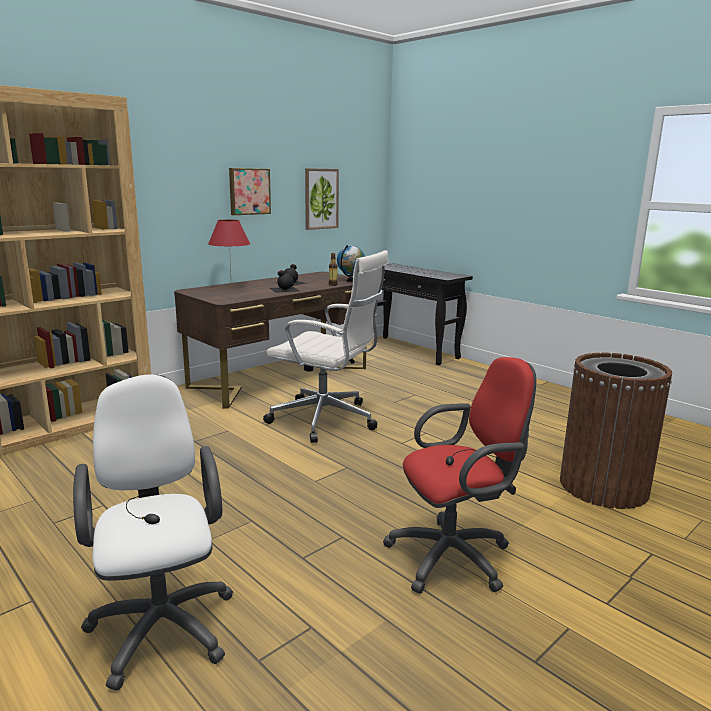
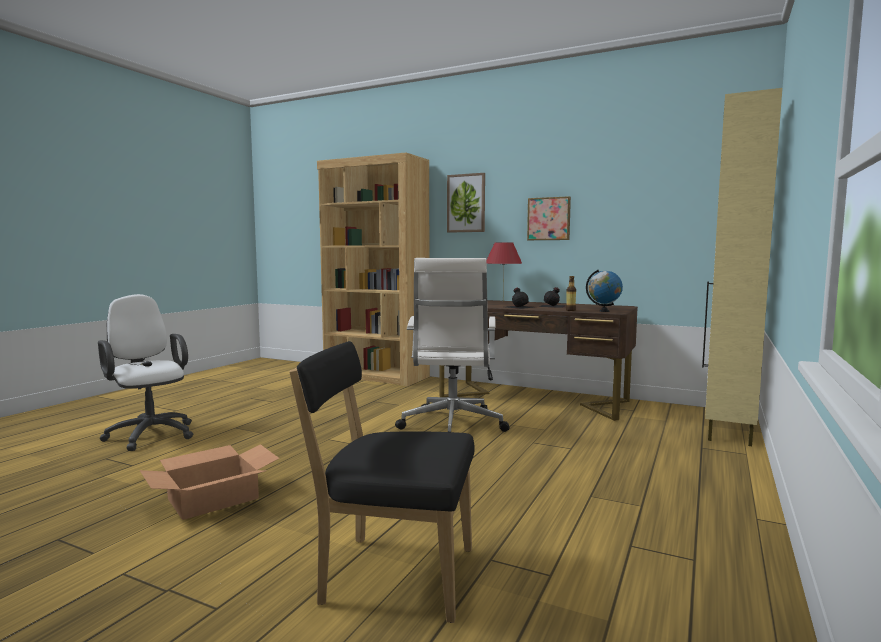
camera: 70 degrees right, 10 degrees down
white office chair [73,374,233,690] -> white office chair turned 90 degrees counterclockwise [98,294,194,451]
picture [305,168,339,230] -> picture moved to [447,173,485,233]
black console table [377,263,473,365] -> beige cabinet [702,88,782,446]
red office chair [383,357,536,594] -> cardboard box [139,444,279,520]
brown trash can [560,353,672,509] -> black chair [289,341,475,623]

